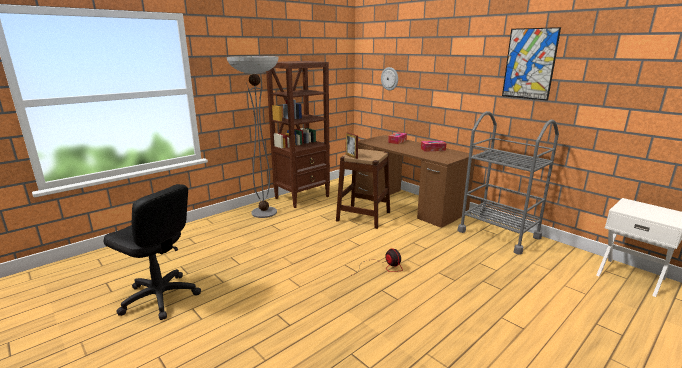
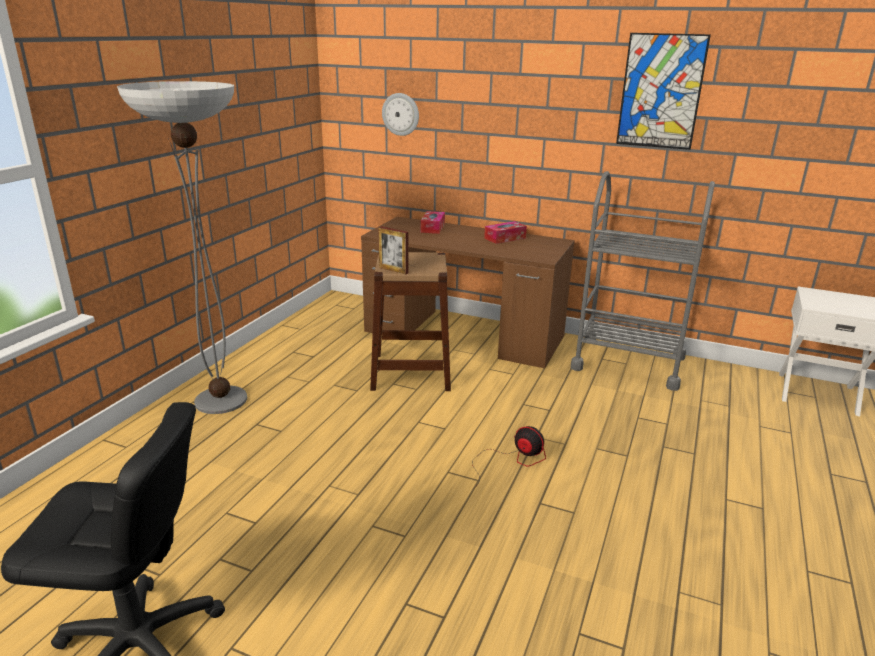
camera: 25 degrees left, 5 degrees up
brown bookcase [266,61,330,208] -> none

